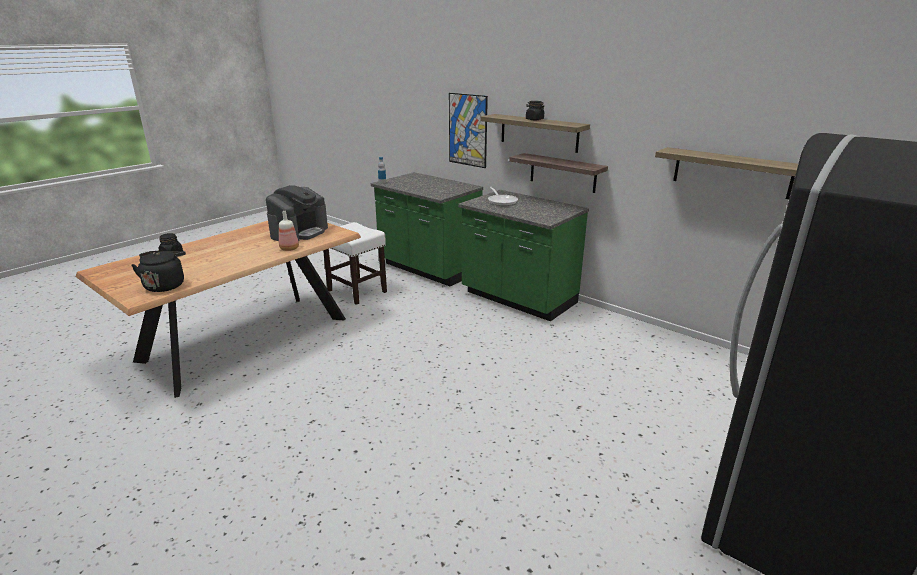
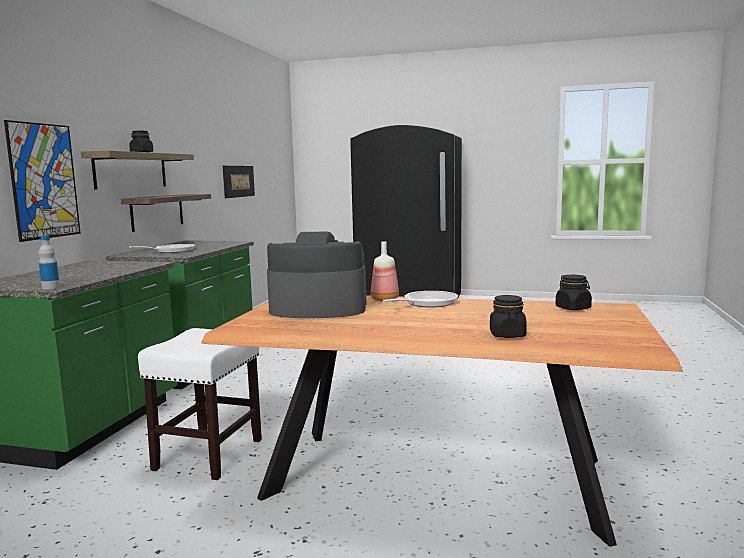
camera: 115 degrees left, 15 degrees down
black kettle [131,251,186,292] -> black jar [556,275,592,310]
shelf [655,147,798,199] -> picture [223,166,255,198]
none -> frying pan [383,291,458,307]

